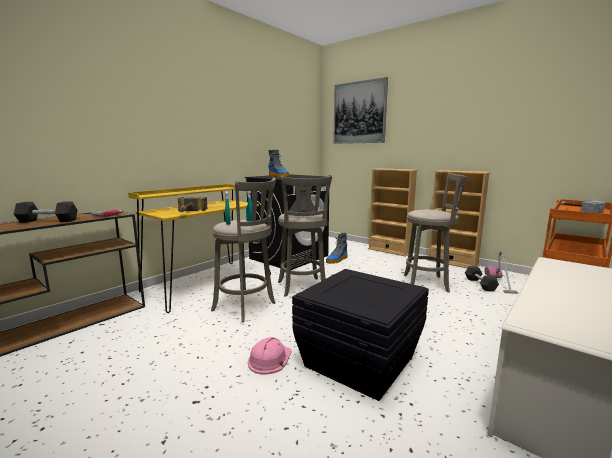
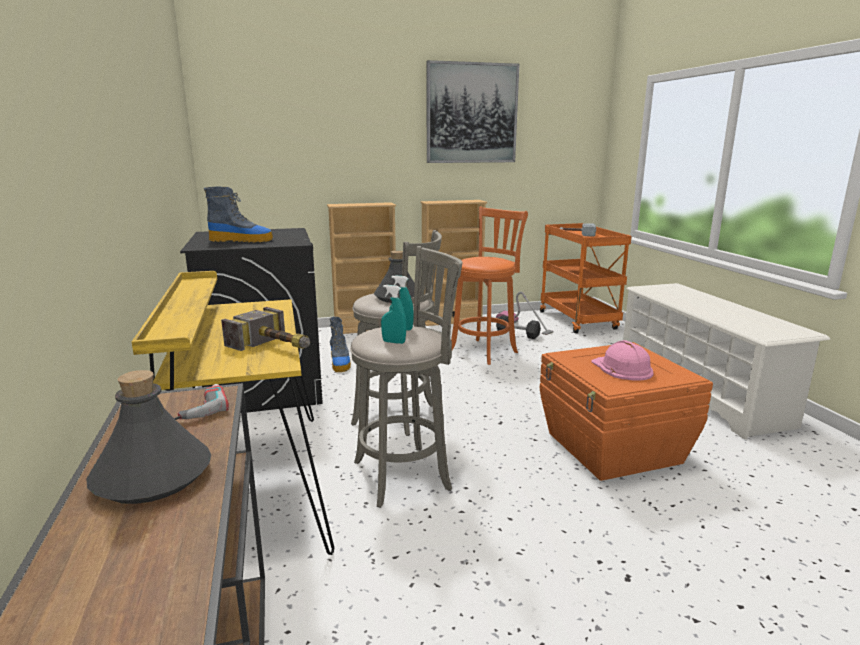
camera: 55 degrees left, 5 degrees up
black dumbbell [14,201,78,223] -> grey bottle [86,370,211,504]
pink hard hat [248,337,292,374] -> pink hard hat moved to [591,340,653,381]
black storage box [292,269,429,401] -> orange storage box [540,342,713,481]
picture [333,77,388,144] -> picture moved to [427,60,519,163]
grey stool [404,172,467,293] -> orange stool [451,207,528,365]

